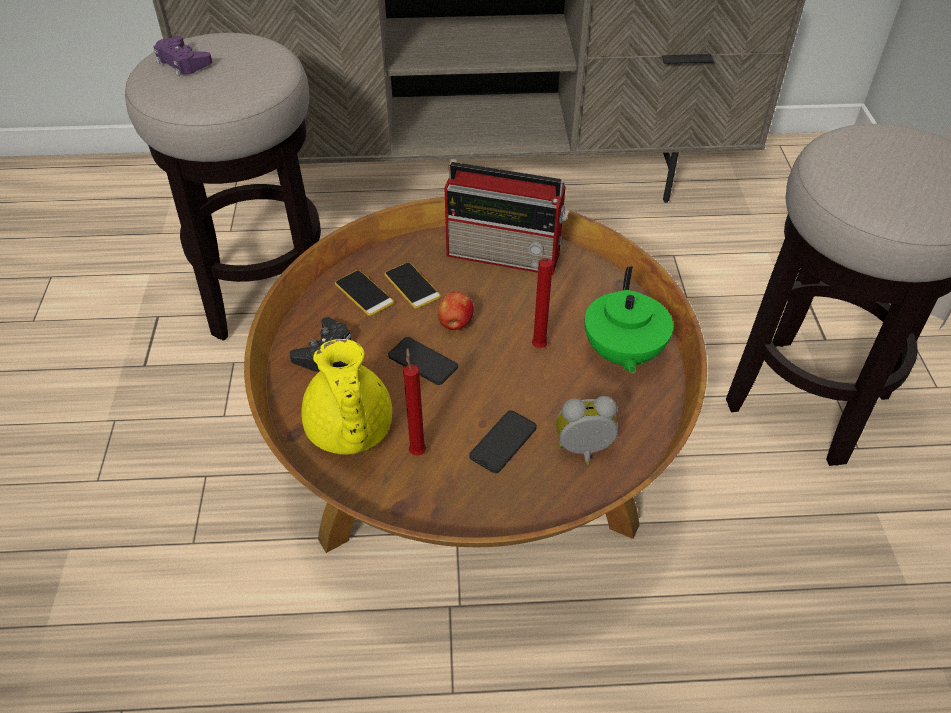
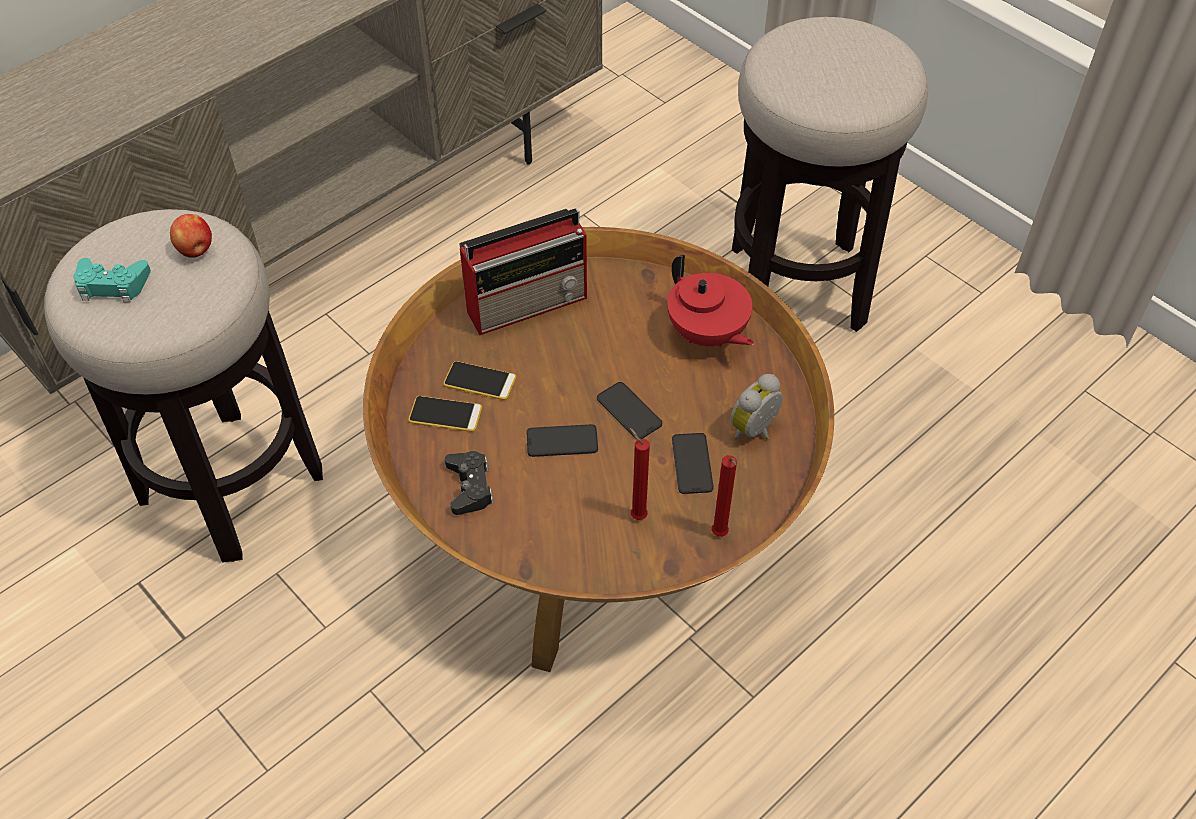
camera: 40 degrees left, 5 degrees up
purple game controller [153,36,212,76] -> turquoise game controller [73,258,151,303]
yellow teapot [301,339,392,455] -> none
apple [438,292,474,330] -> apple moved to [170,214,212,258]
red candle [532,258,553,348] -> red candle moved to [712,455,737,537]
green teapot [585,266,673,373] -> red teapot [667,255,754,347]
none -> phone [597,382,662,439]

